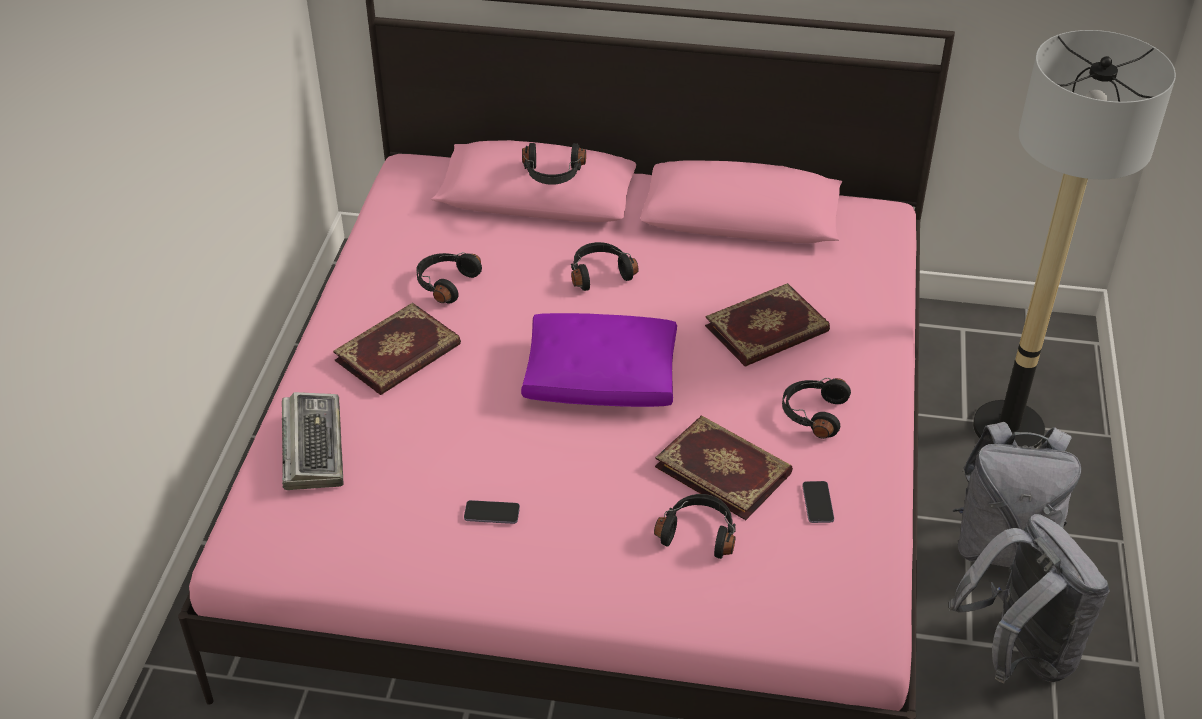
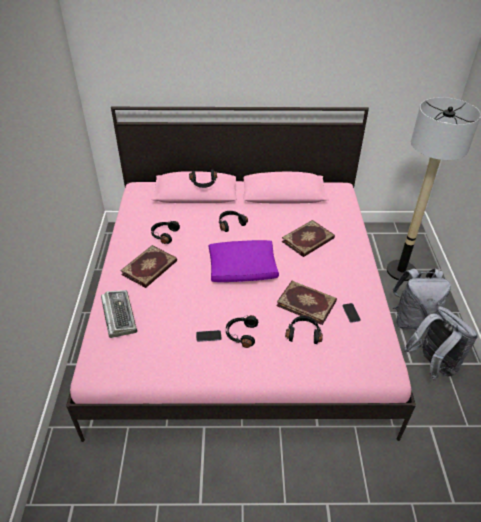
camera: 10 degrees left, 0 degrees up
black headphones [782,378,851,439] -> black headphones moved to [226,315,258,348]

